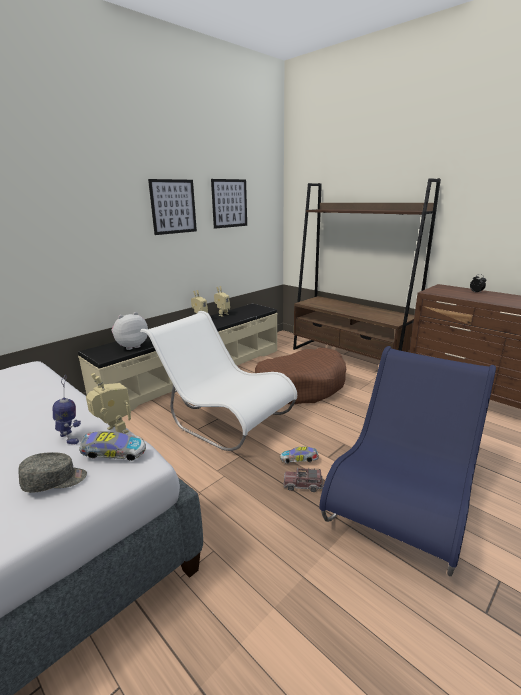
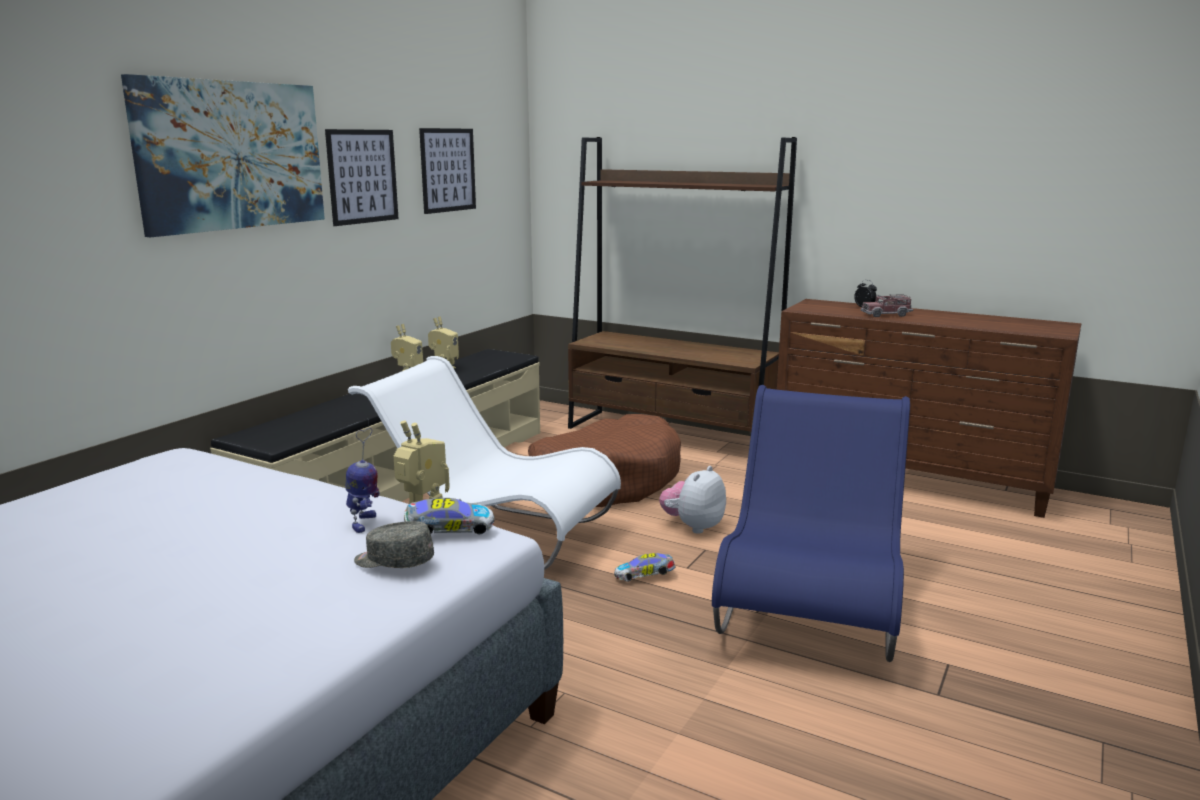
camera: 15 degrees left, 5 degrees down
grey cap [18,452,87,493] -> grey cap turned 135 degrees counterclockwise [354,521,434,568]
toy robot [53,376,81,444] -> toy robot turned 60 degrees clockwise [345,428,380,533]
plush toy [111,312,148,350] -> plush toy moved to [659,466,726,534]
toy truck [283,468,323,492] -> toy truck moved to [861,294,913,317]
none -> picture [121,74,325,237]

